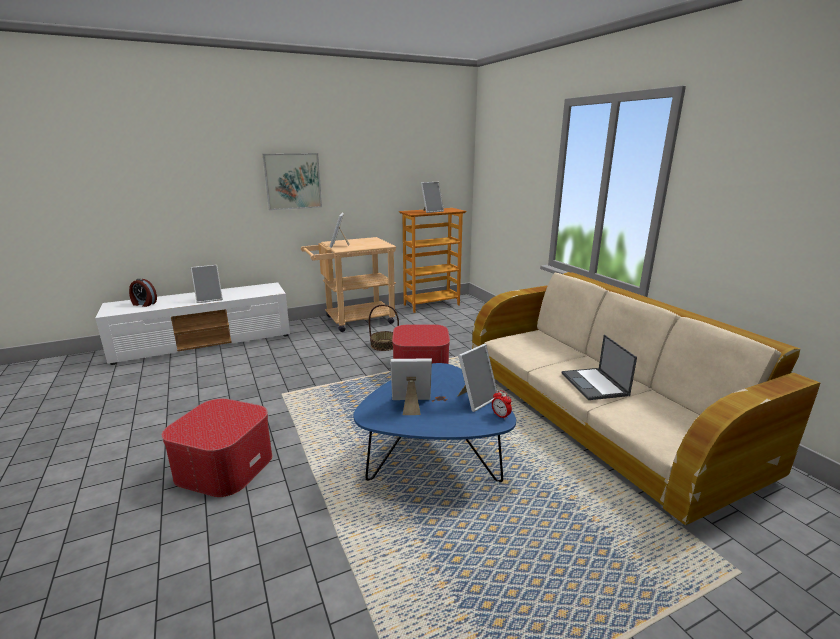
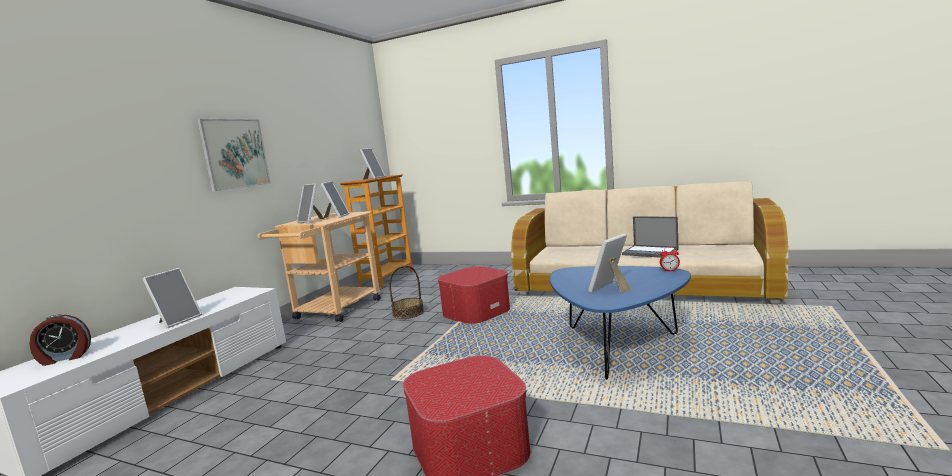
camera: 40 degrees left, 10 degrees down
picture frame [457,344,498,412] -> picture frame moved to [321,181,350,218]

